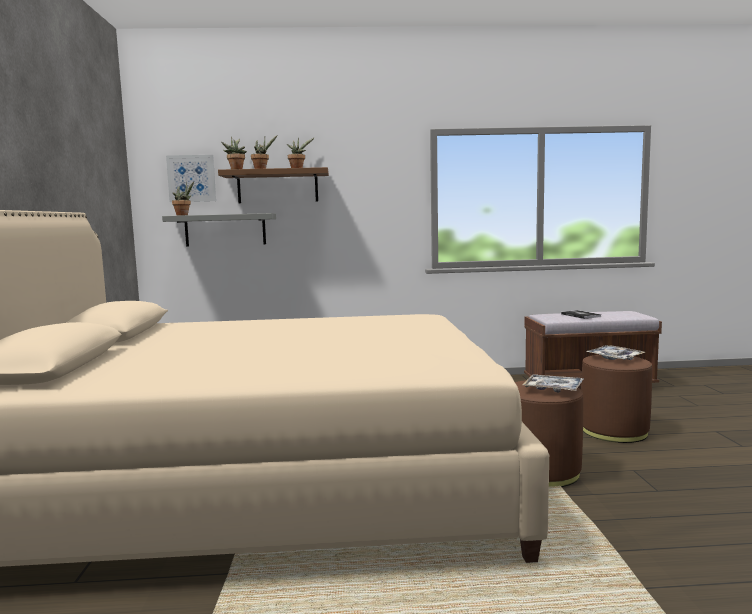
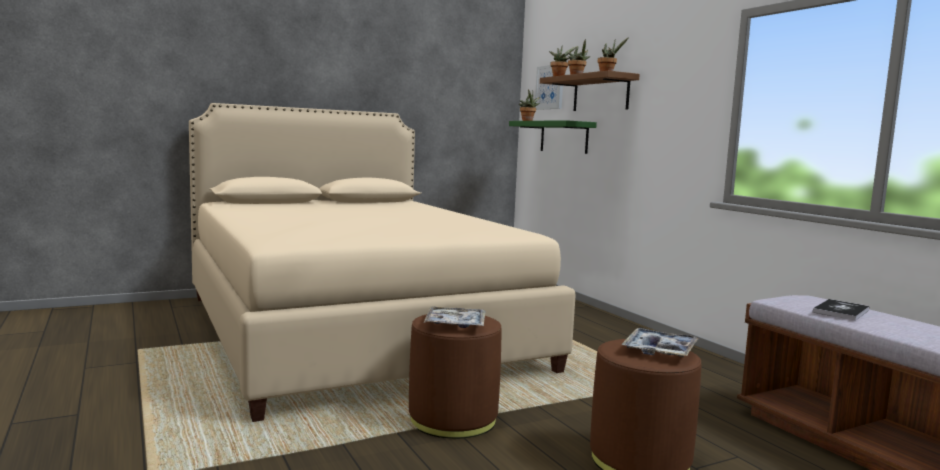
camera: 65 degrees right, 0 degrees up
grey shelf [162,213,276,247] -> green shelf [509,120,597,154]

